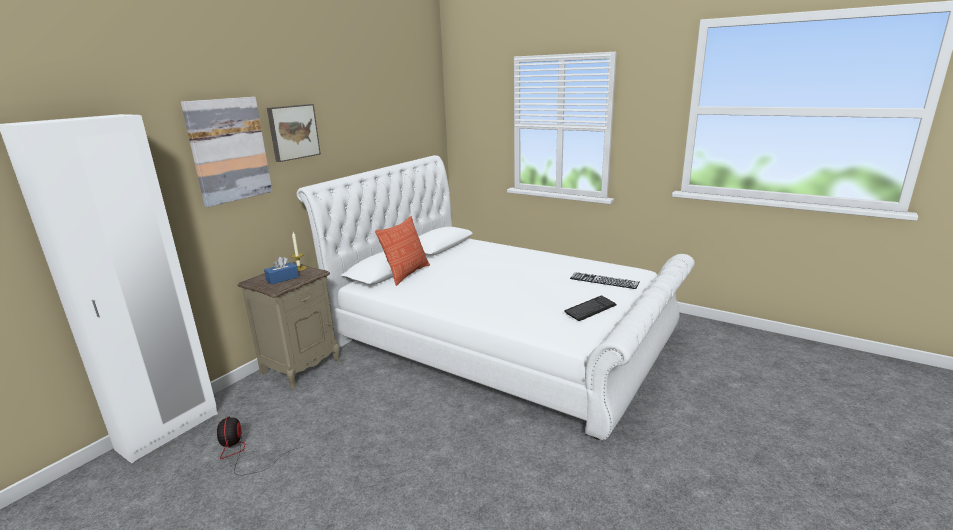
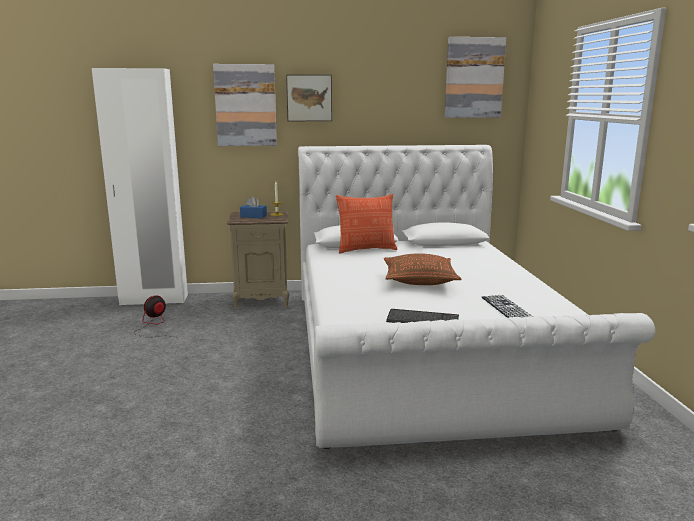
camera: 50 degrees right, 5 degrees down
none -> brown pillow [384,253,461,285]
none -> picture [445,37,506,118]

